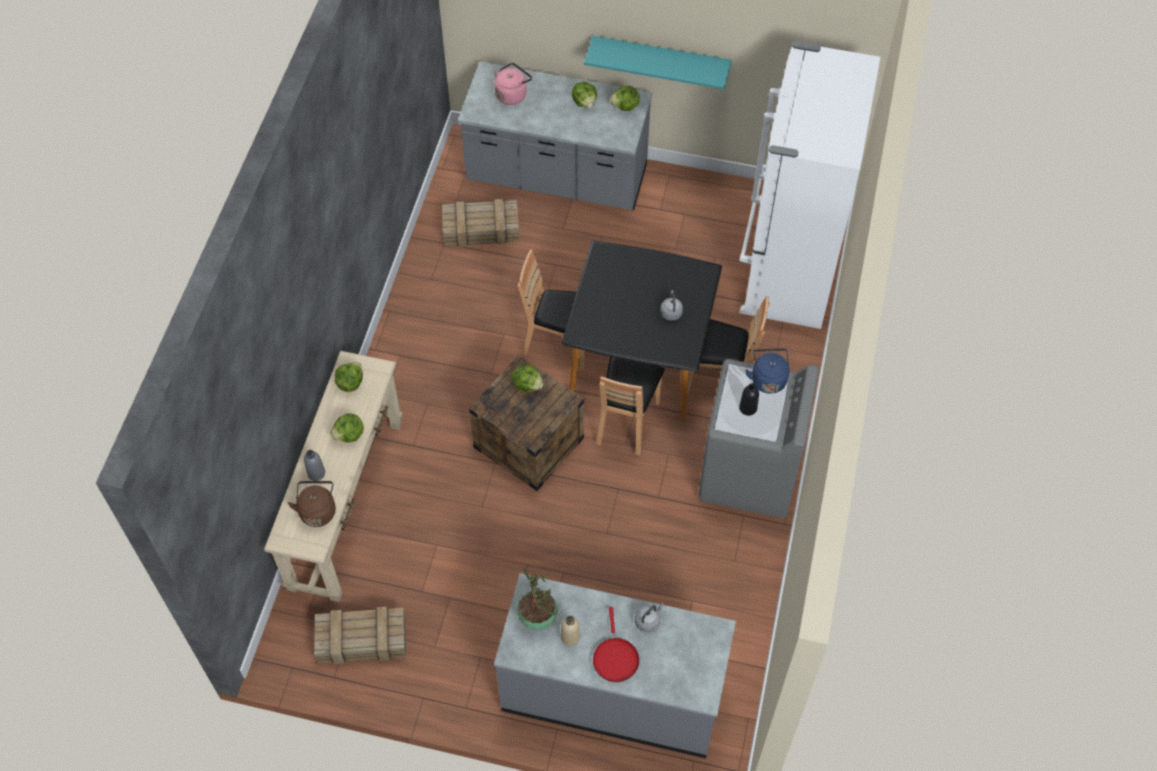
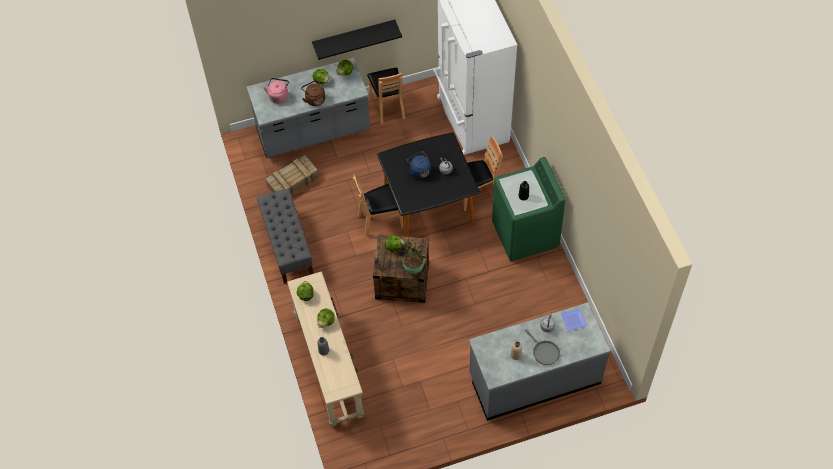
camera: 30 degrees left, 0 degrees up
brown kettle [288,481,336,527] -> brown kettle moved to [301,80,325,106]
crate [314,607,406,664] -> none
potted plant [517,566,557,630] -> potted plant moved to [400,240,426,274]
turquoise shelf [584,36,732,89] -> black shelf [312,20,402,60]
red frying pan [593,607,639,682] -> grey frying pan [525,329,560,365]
brown chair [596,357,665,455] -> brown chair moved to [367,68,405,124]
grey washing machine [698,359,819,518] -> green washing machine [492,157,566,261]
blue kettle [745,348,789,394] -> blue kettle moved to [407,151,431,178]
none -> grey bench [257,188,313,284]
none -> plate [561,309,587,331]

